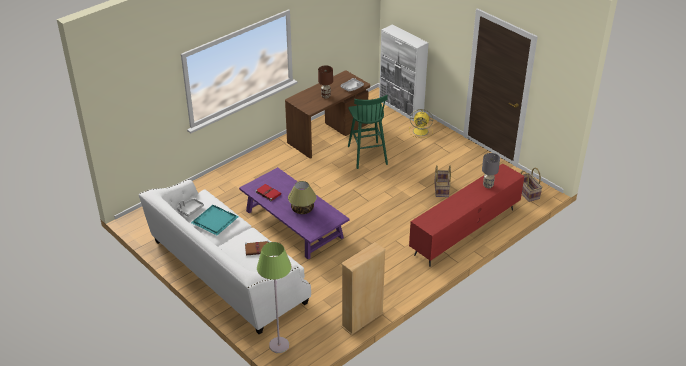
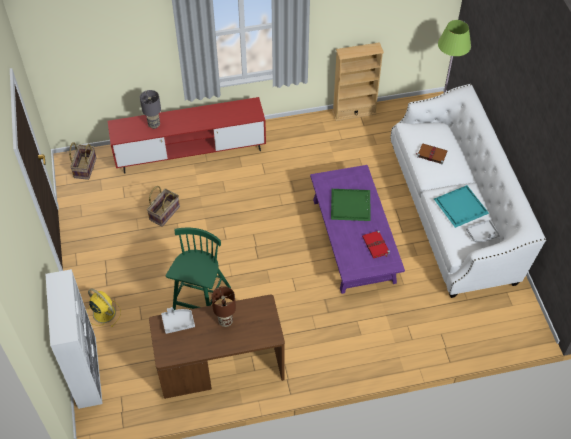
camera: 150 degrees left, 15 degrees up
table lamp [288,181,317,214] -> green tray [331,189,371,221]

